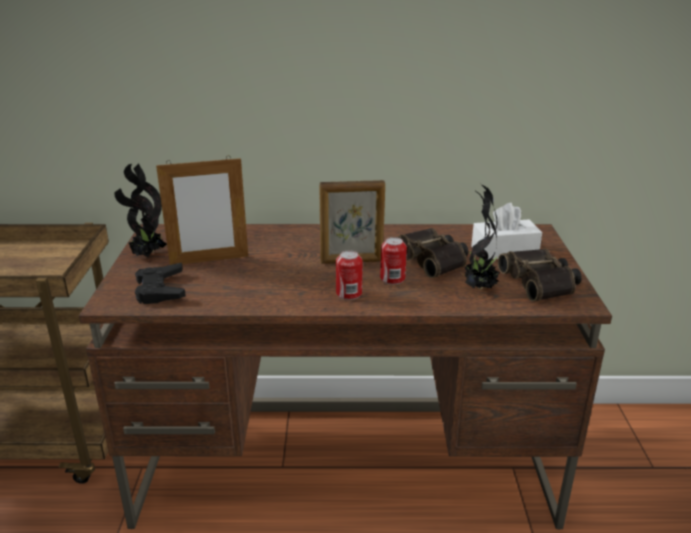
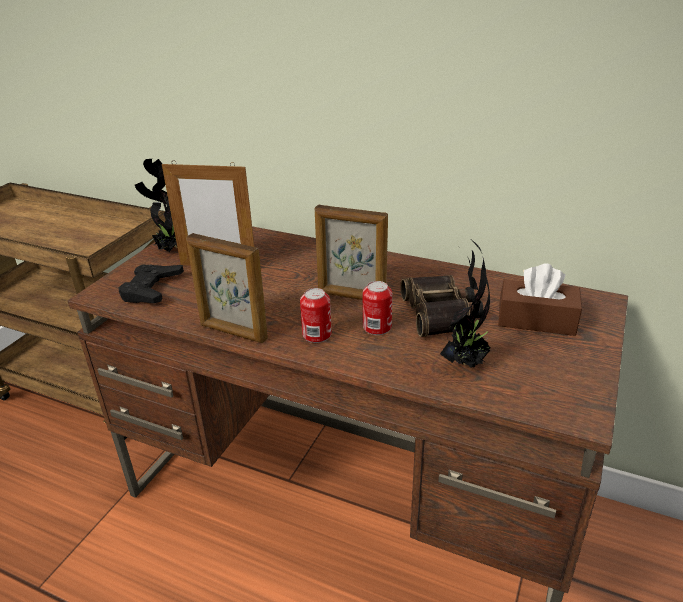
camera: 25 degrees right, 5 degrees up
white tissue box [471,203,542,260] -> brown tissue box [498,264,582,336]
binoculars [498,249,582,302] -> none
none -> picture frame [186,233,268,343]

